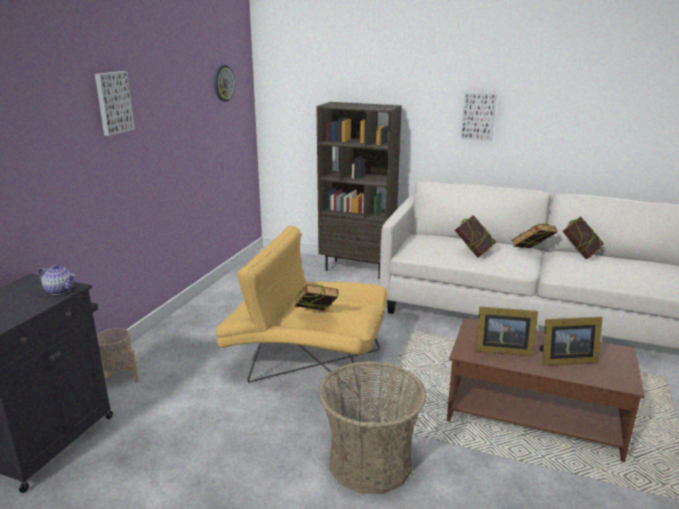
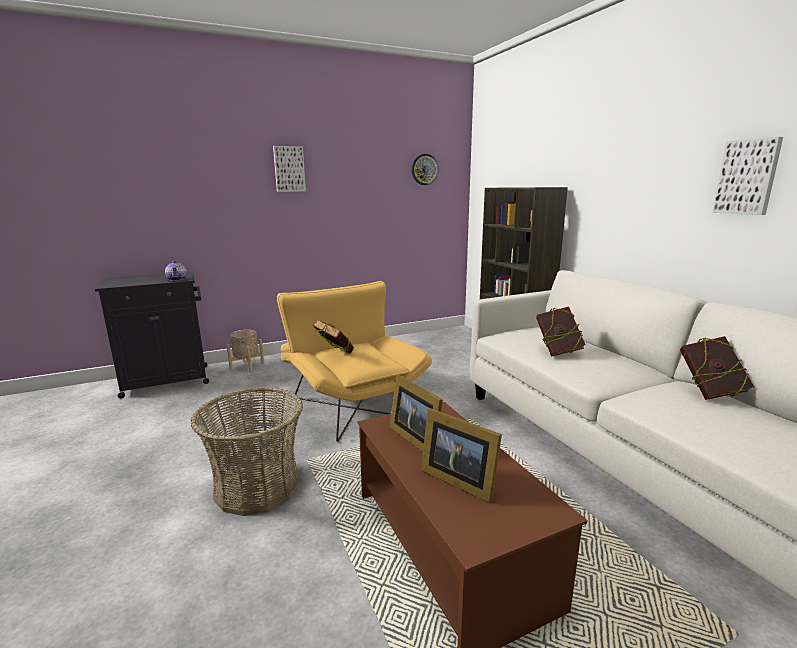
camera: 45 degrees right, 5 degrees down
picture [461,92,497,141] -> picture moved to [712,137,783,215]
book [511,224,557,248] -> none

